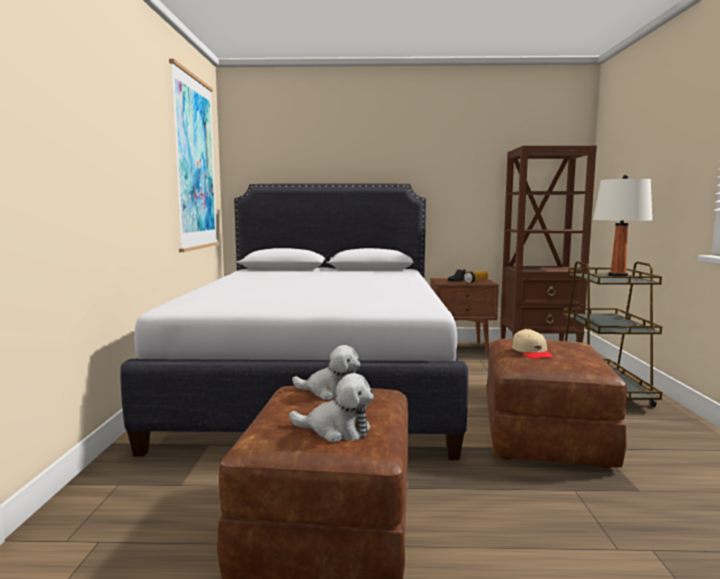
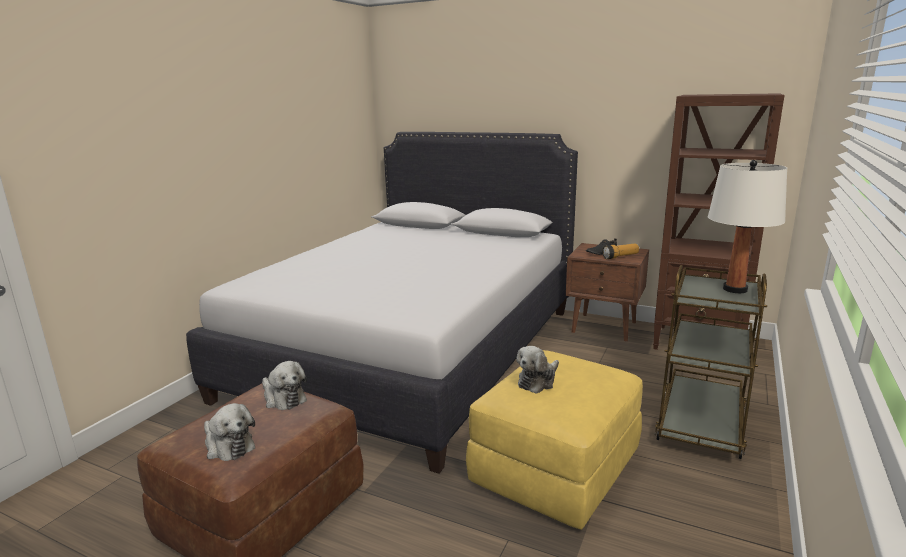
camera: 25 degrees right, 10 degrees up
picture [169,59,219,252] -> none
brown ottoman [487,339,627,468] -> yellow ottoman [466,350,643,530]
beige cap [512,329,554,359] -> plush toy [516,346,559,394]

